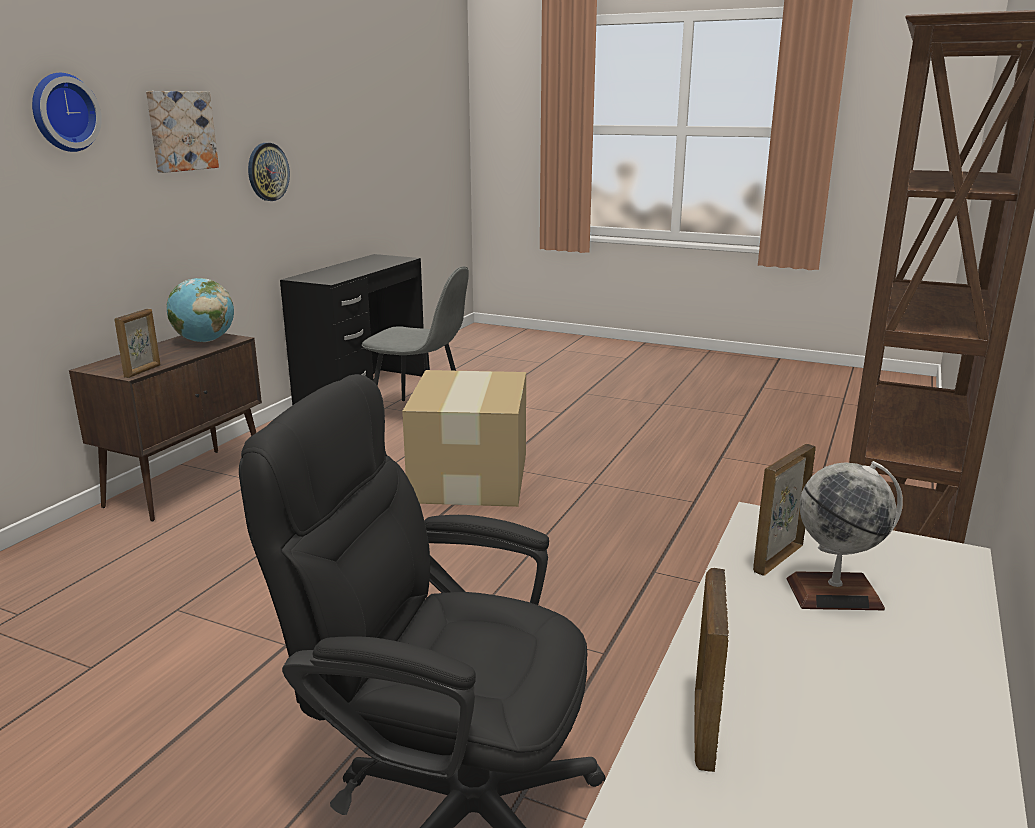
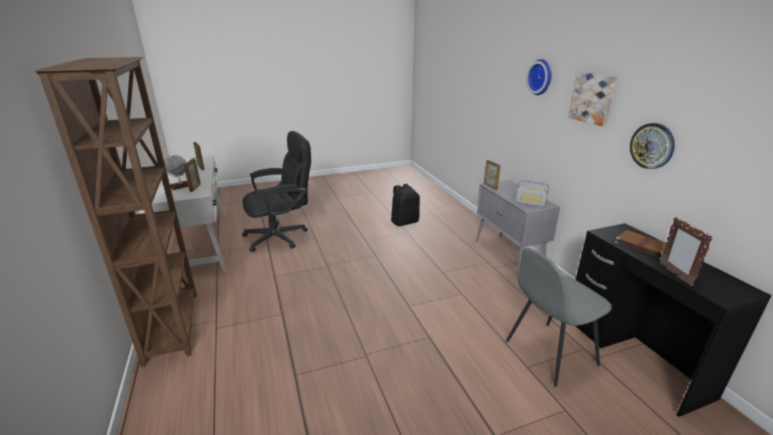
camera: 135 degrees right, 5 degrees up
brown cabinet [69,333,262,522] -> grey cabinet [476,180,560,276]
globe [167,278,234,342] -> radio [516,180,549,207]
cardboard box [402,370,526,507] -> none
none -> black backpack [391,184,420,226]
none -> brown book [613,230,669,259]
none -> picture frame [660,217,713,286]

